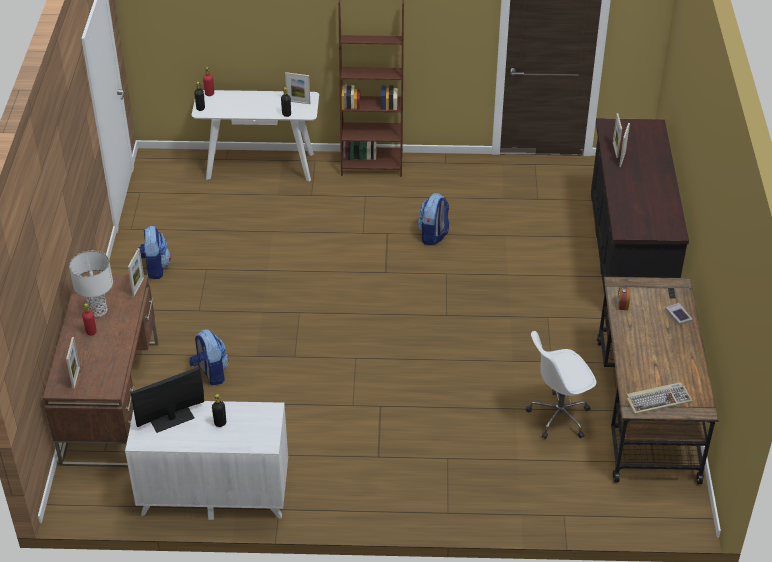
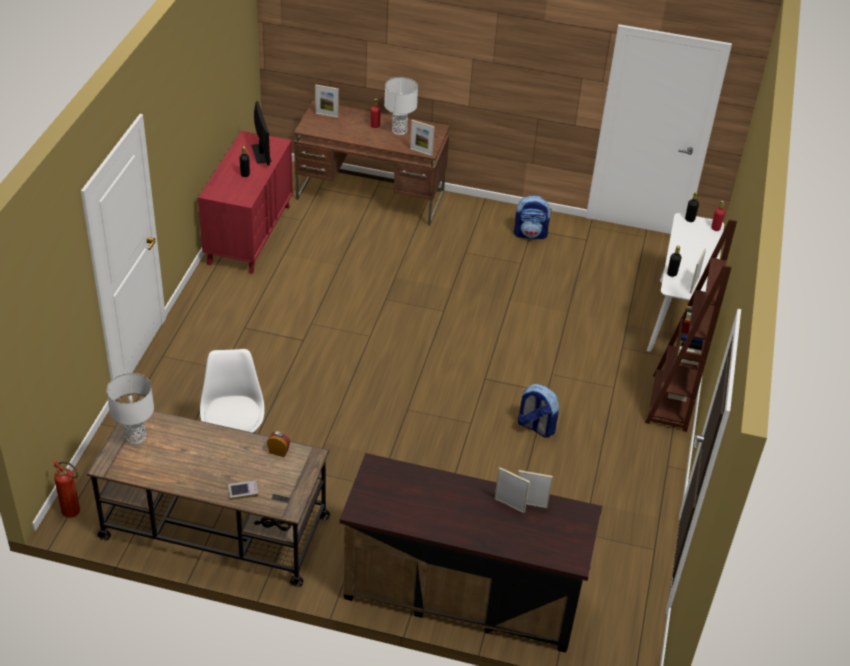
camera: 100 degrees right, 0 degrees up
white dresser [125,401,288,520] -> red dresser [198,131,293,274]
backpack [189,329,229,385] -> none
keyboard [627,382,693,414] -> white table lamp [107,373,154,445]
none -> fire extinguisher [53,460,80,518]

